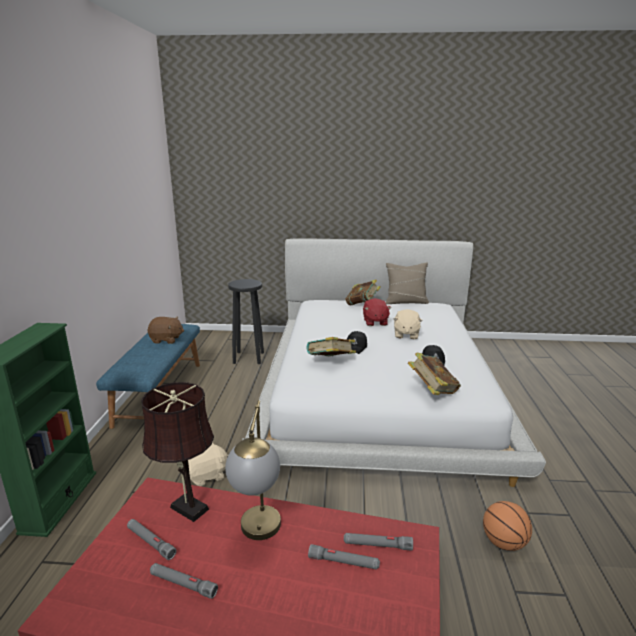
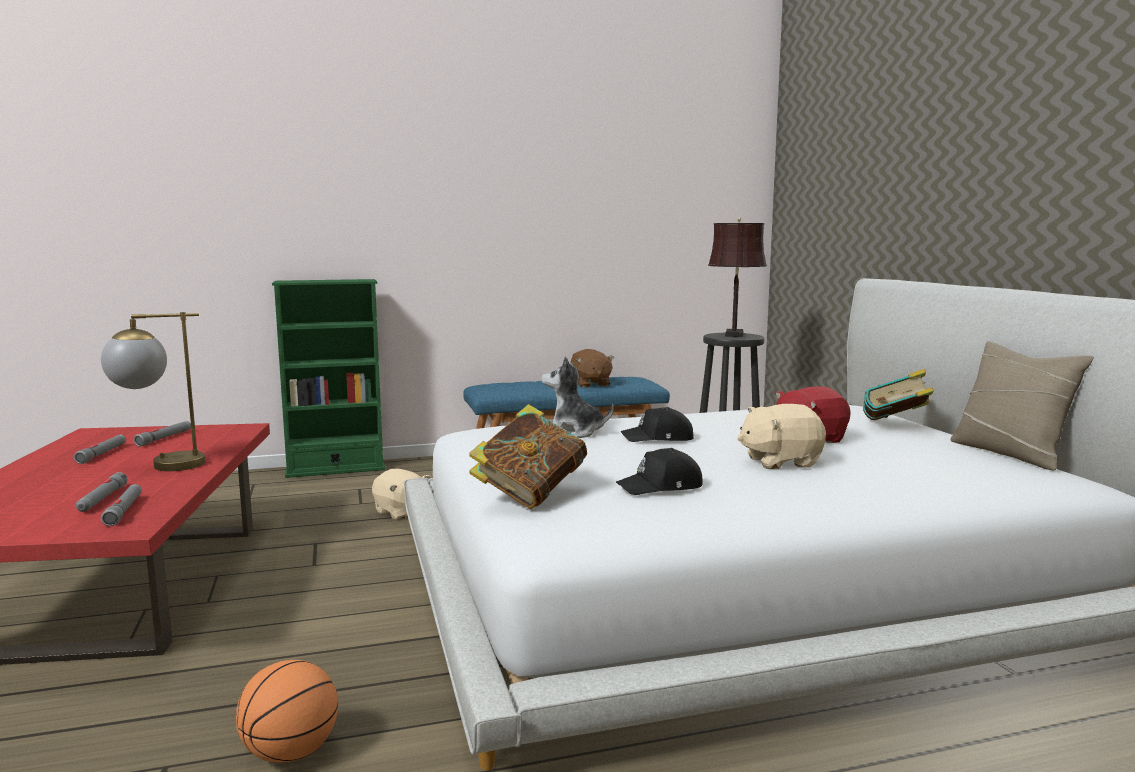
camera: 70 degrees right, 10 degrees down
brown table lamp [141,382,214,522] -> brown table lamp moved to [708,217,767,337]
book [306,337,356,356] -> plush toy [541,357,614,438]

